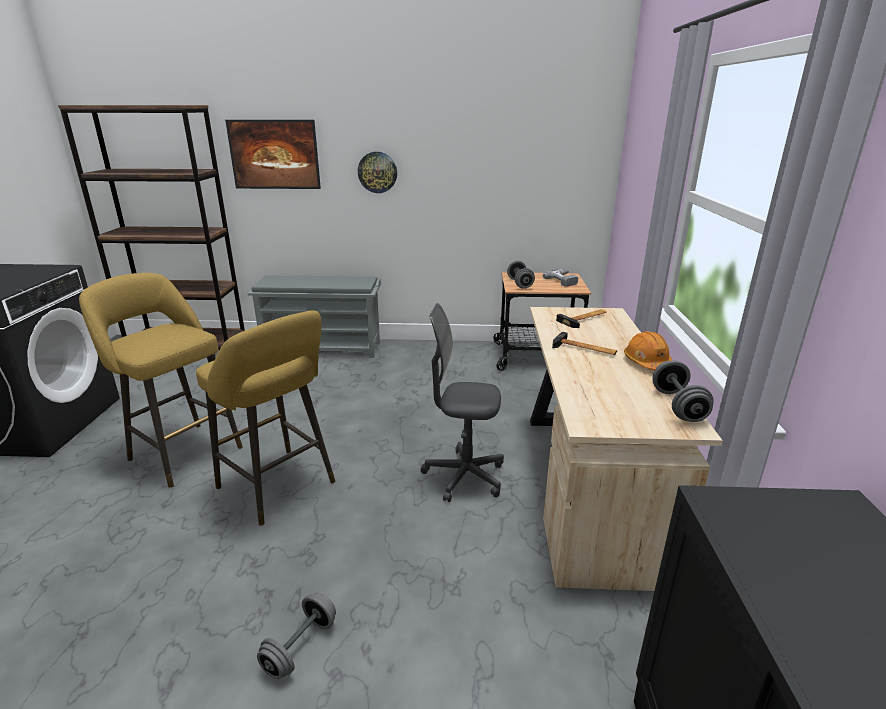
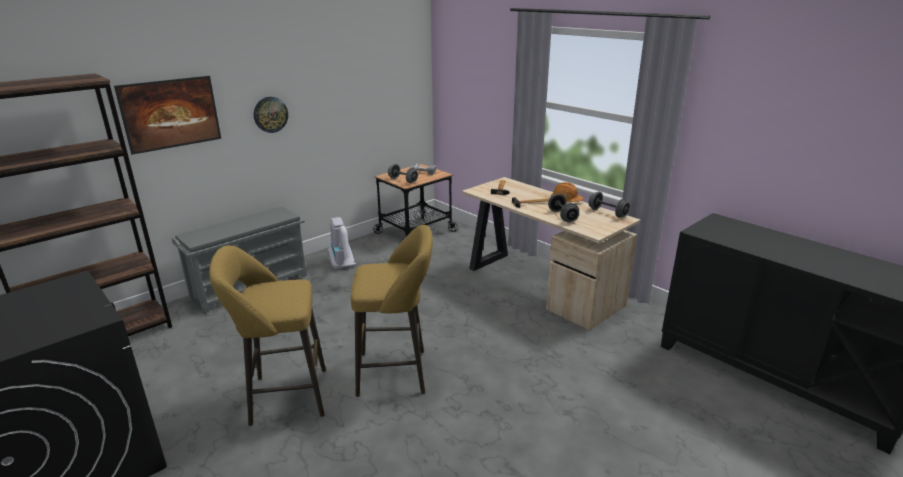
camera: 45 degrees left, 0 degrees up
grey dumbbell [257,593,336,679] -> grey dumbbell moved to [548,194,579,222]
grey office chair [421,303,504,502] -> none
none -> vacuum cleaner [328,217,356,269]

